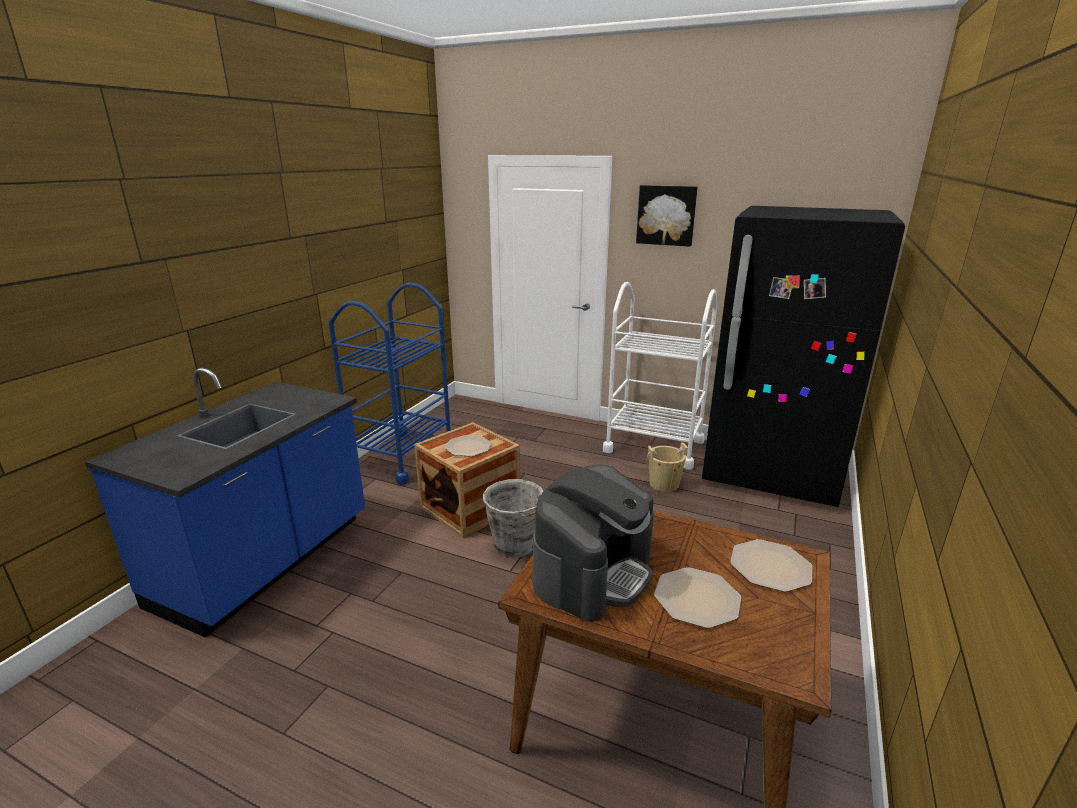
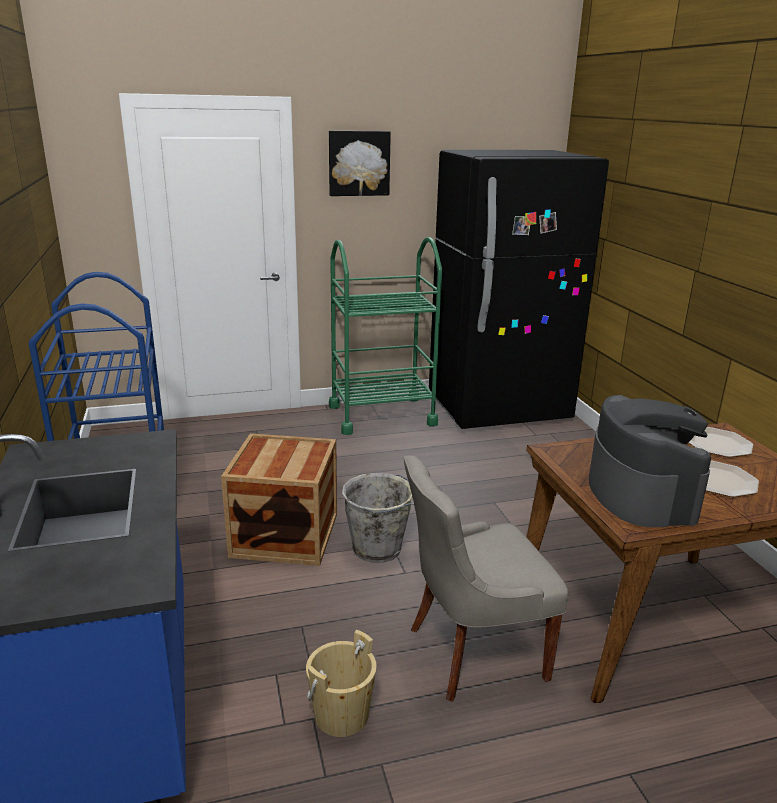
camera: 40 degrees left, 0 degrees up
plate [445,435,492,457] -> none
white cart [603,282,717,470] -> green cart [329,237,442,435]
beige bucket [646,443,688,492] -> beige bucket moved to [306,630,377,737]
none -> grey chair [403,455,569,702]

